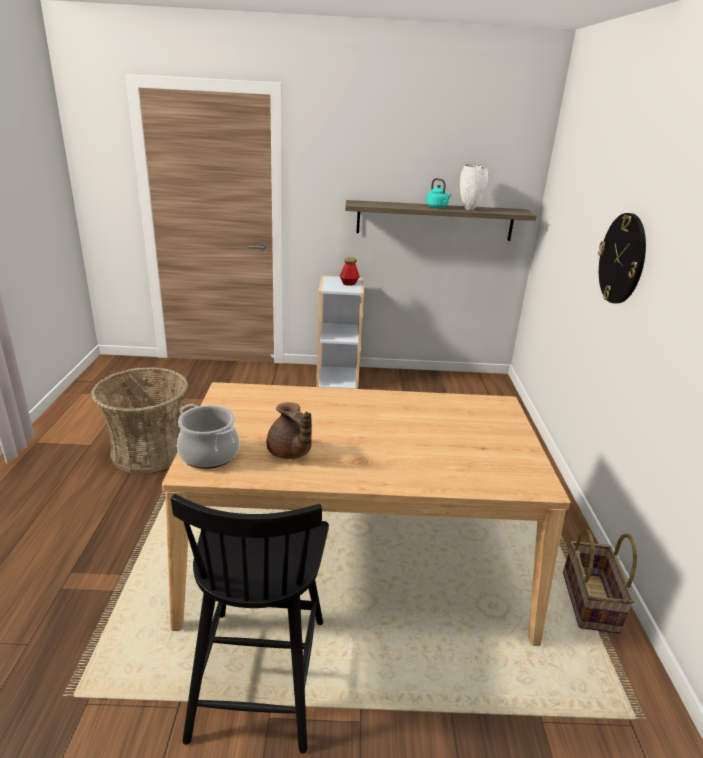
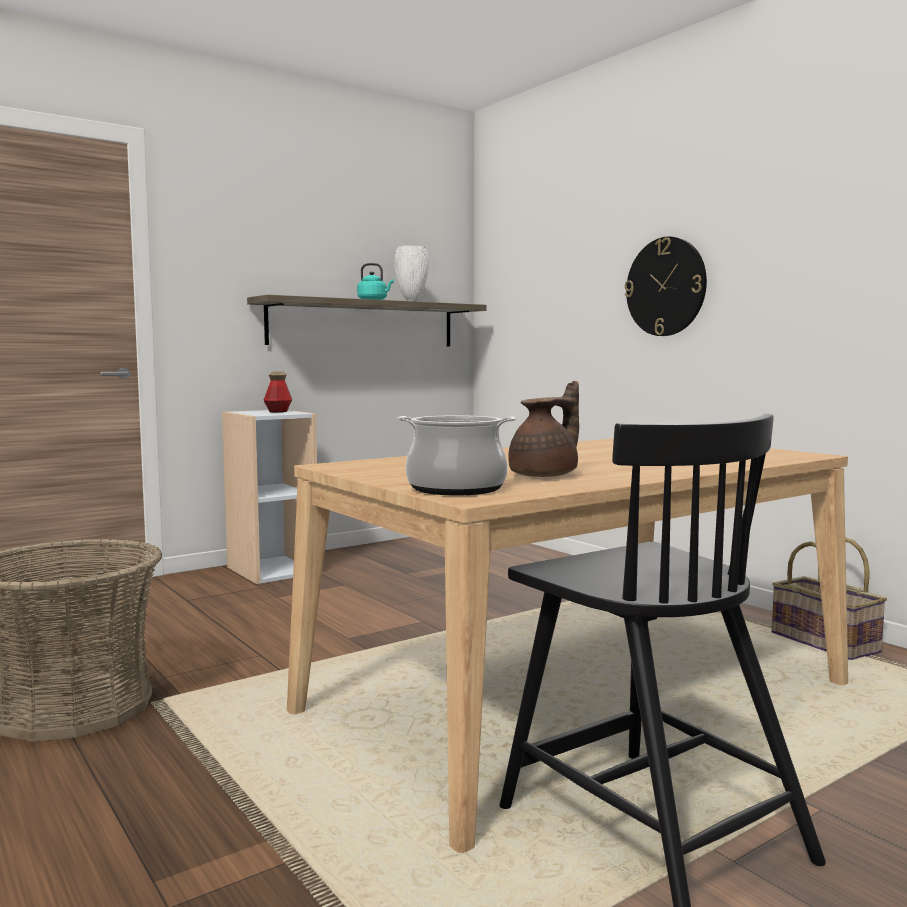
camera: 35 degrees left, 20 degrees down
brown teapot [267,402,312,459] -> brown teapot turned 60 degrees counterclockwise [508,381,579,477]

